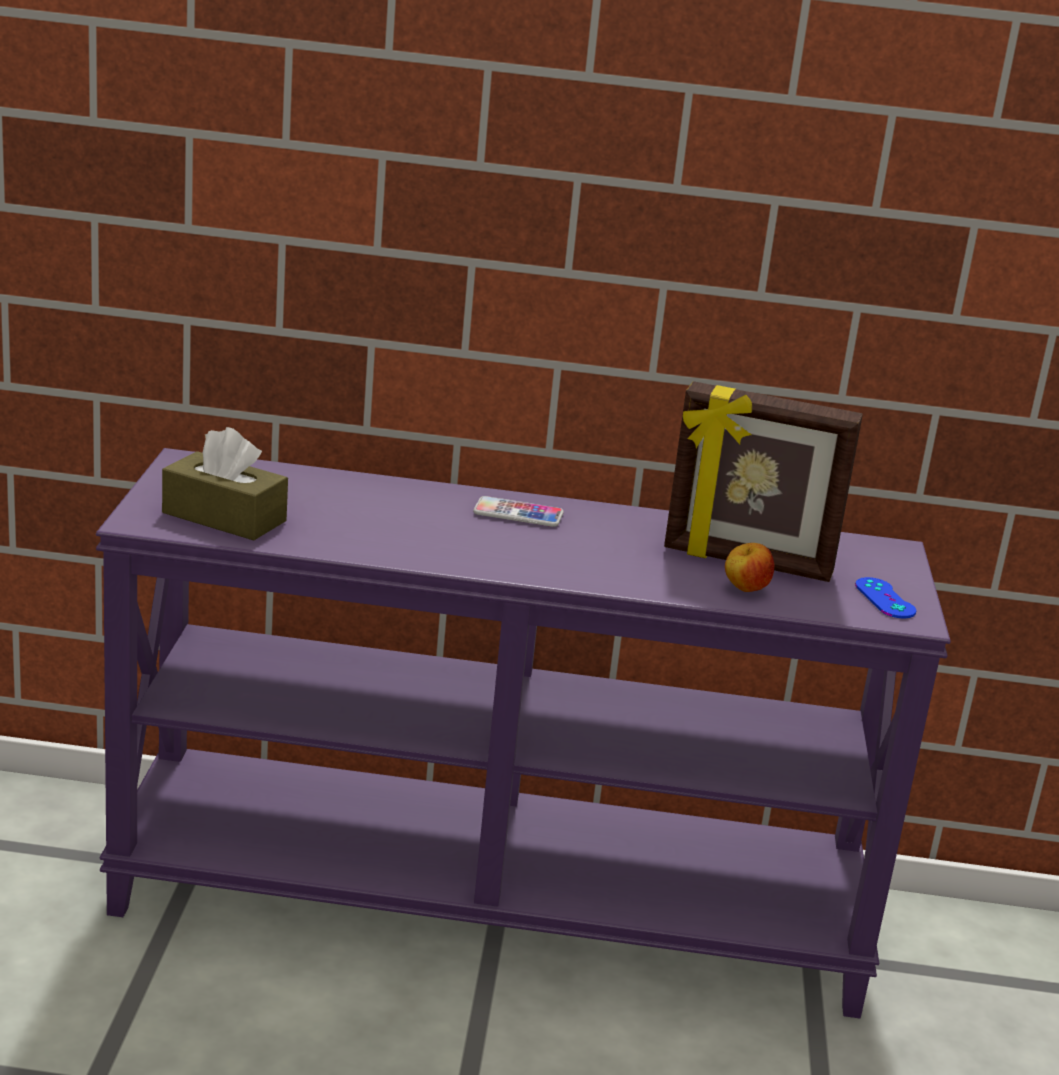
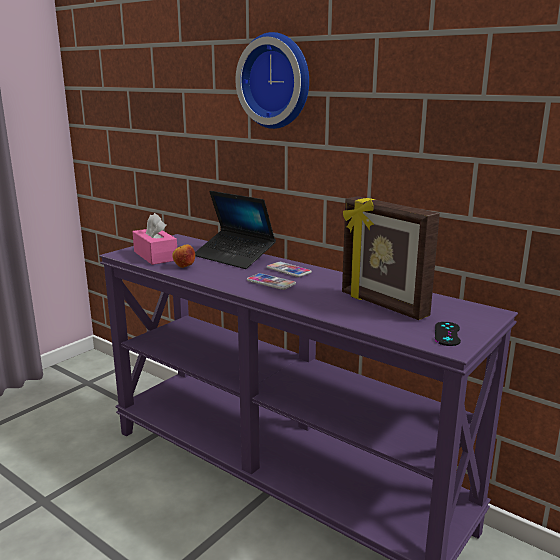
camera: 35 degrees right, 5 degrees down
brown tissue box [162,427,288,540] -> pink tissue box [133,213,177,265]
apple [725,543,774,592] -> apple moved to [172,244,195,268]
blue game controller [855,577,916,618] -> black game controller [435,322,461,346]
none -> laptop [195,191,276,269]
none -> wall clock [235,32,309,129]
none -> phone [247,273,296,290]

